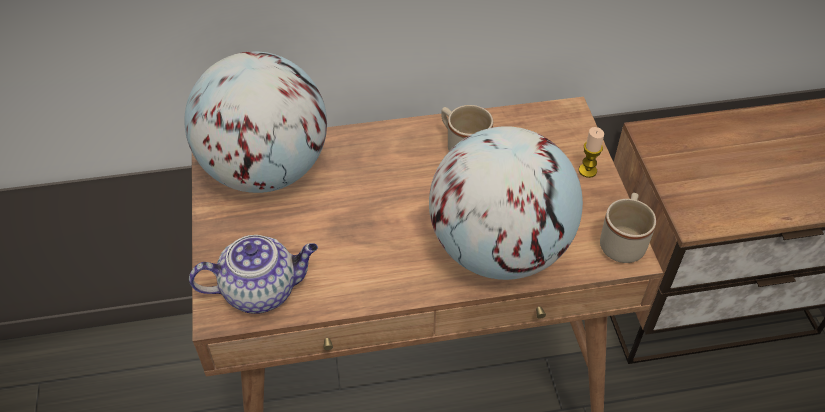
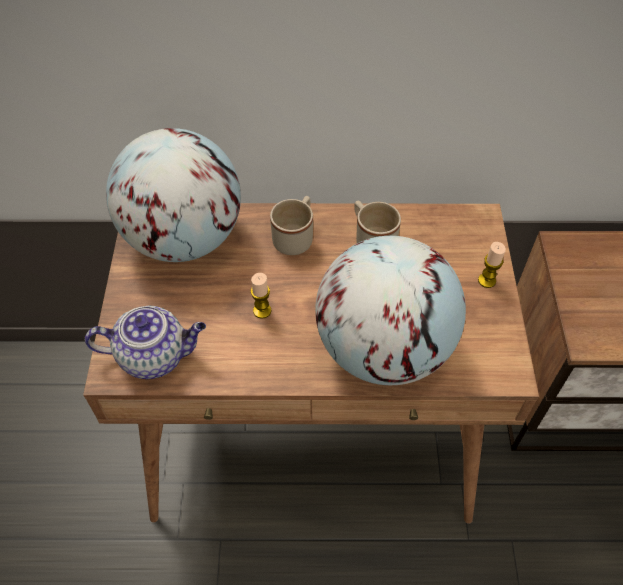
camera: 10 degrees right, 5 degrees up
beige mug [600,193,656,263] -> beige mug moved to [270,196,313,255]
none -> candle [251,273,271,319]

